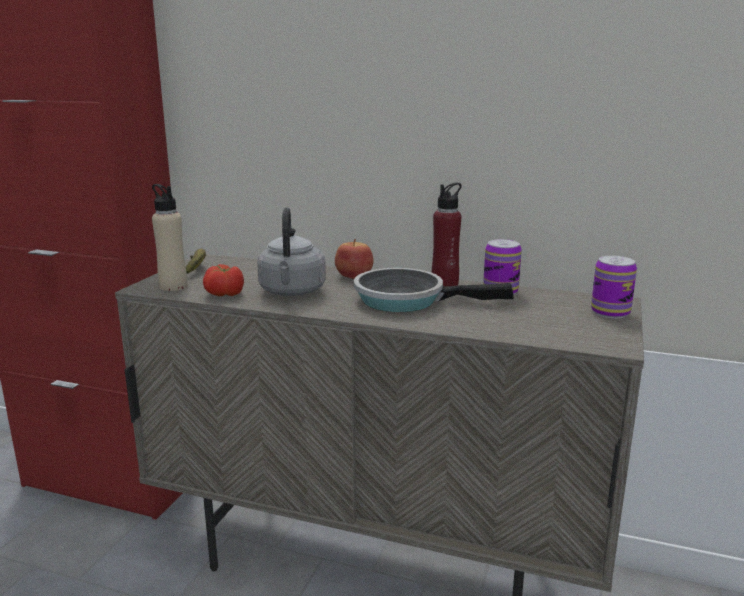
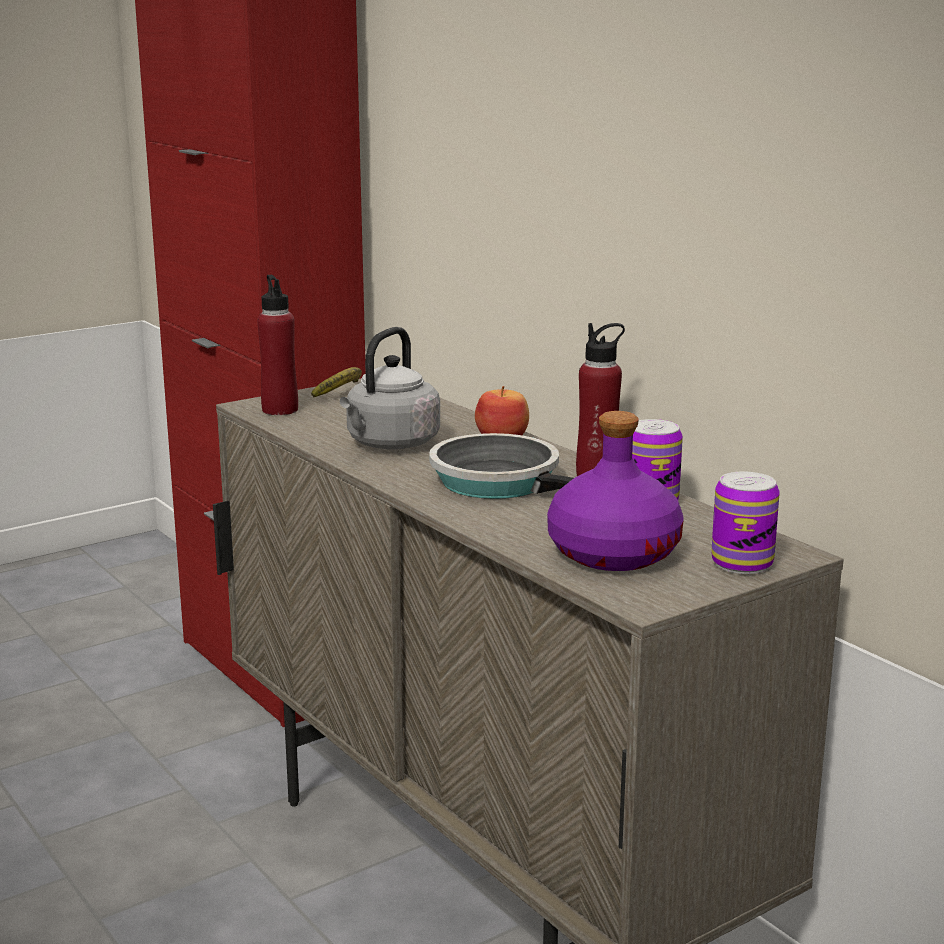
camera: 35 degrees right, 0 degrees up
beige bottle [152,184,187,291] -> red bottle [257,275,298,415]
tomato [203,264,244,296] -> none
none -> purple bottle [547,411,683,571]

